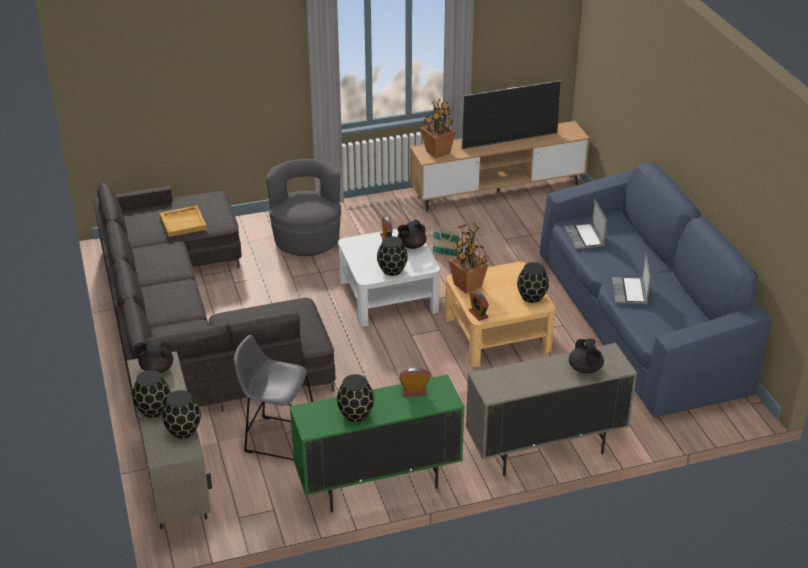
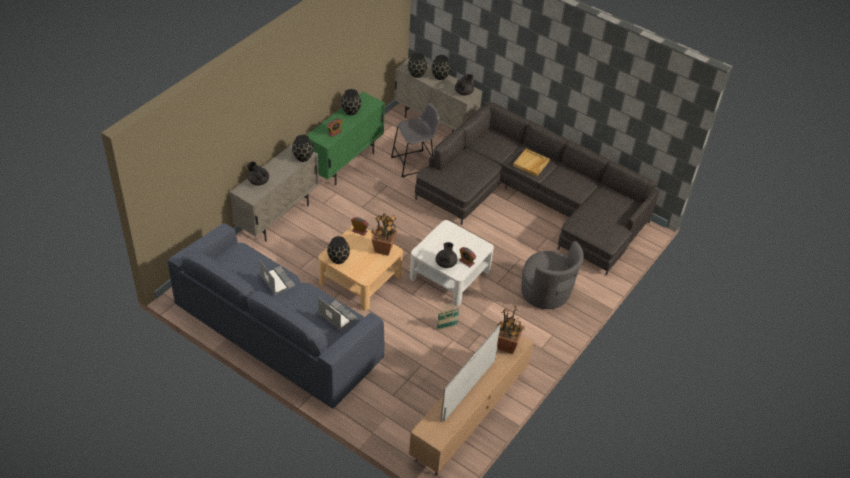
camera: 140 degrees right, 10 degrees up
beige tray [160,205,207,237] -> beige tray moved to [513,149,550,177]
black vase [377,236,408,276] -> black vase moved to [292,135,313,162]

